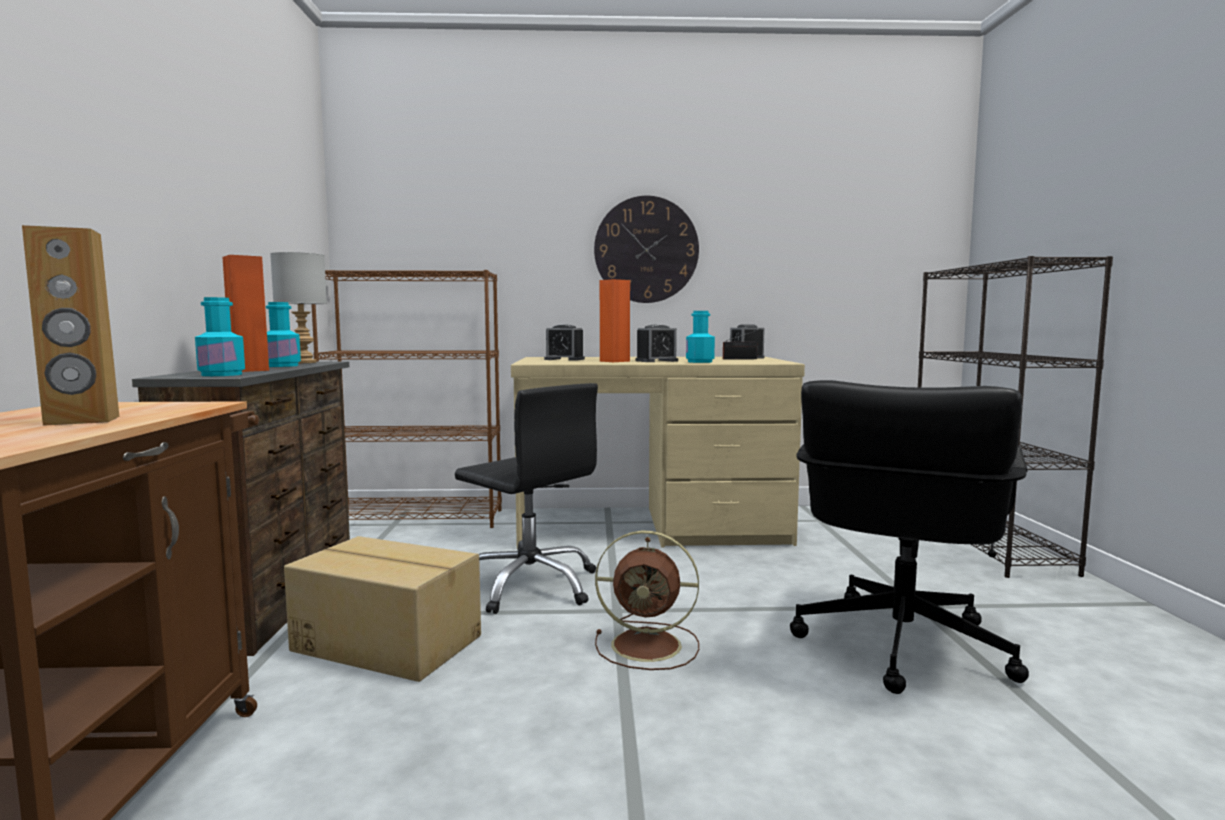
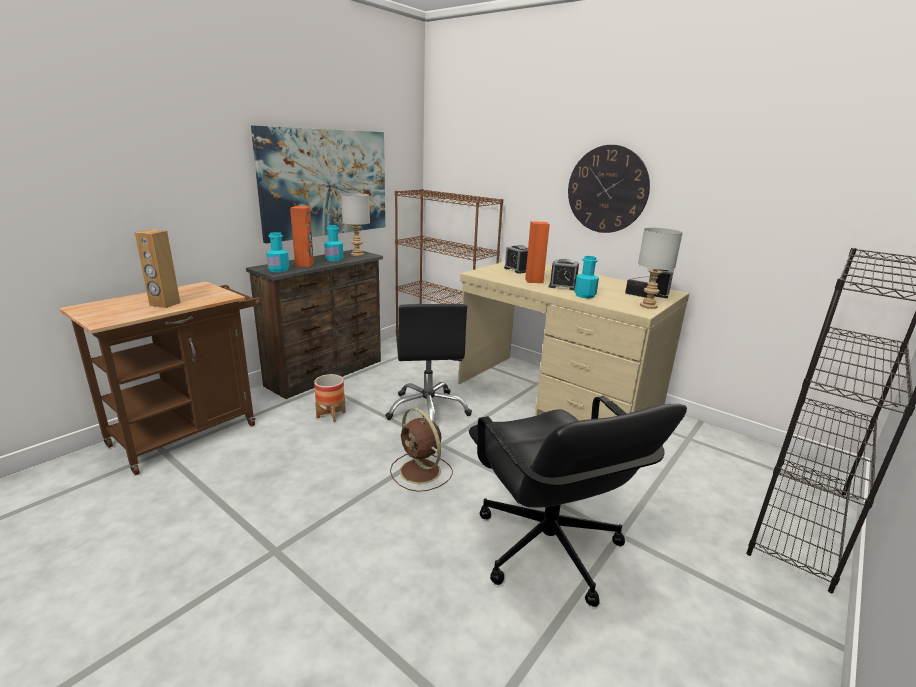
camera: 40 degrees right, 15 degrees up
cardboard box [284,536,481,682] -> planter [314,374,346,422]
black office chair [790,380,1029,694] -> black office chair turned 90 degrees counterclockwise [469,396,687,607]
none -> picture [251,125,385,243]
none -> grey table lamp [638,228,683,309]

